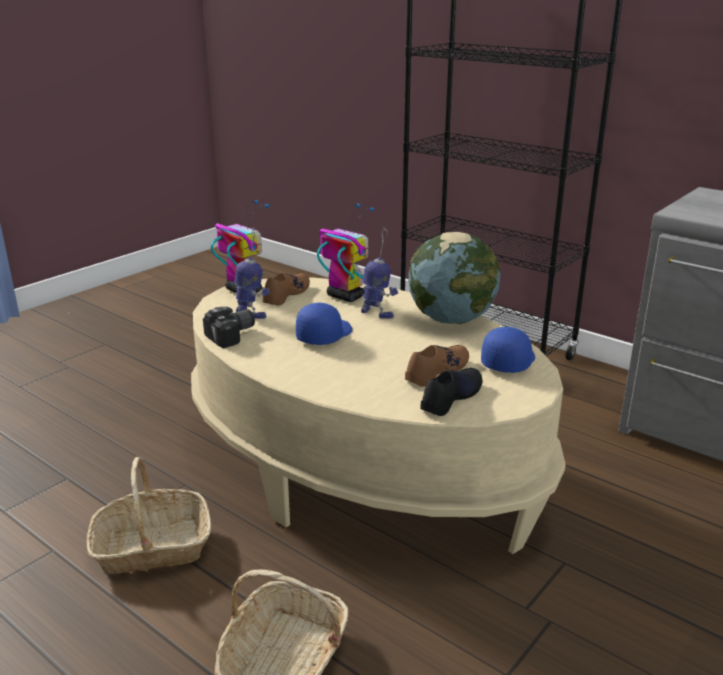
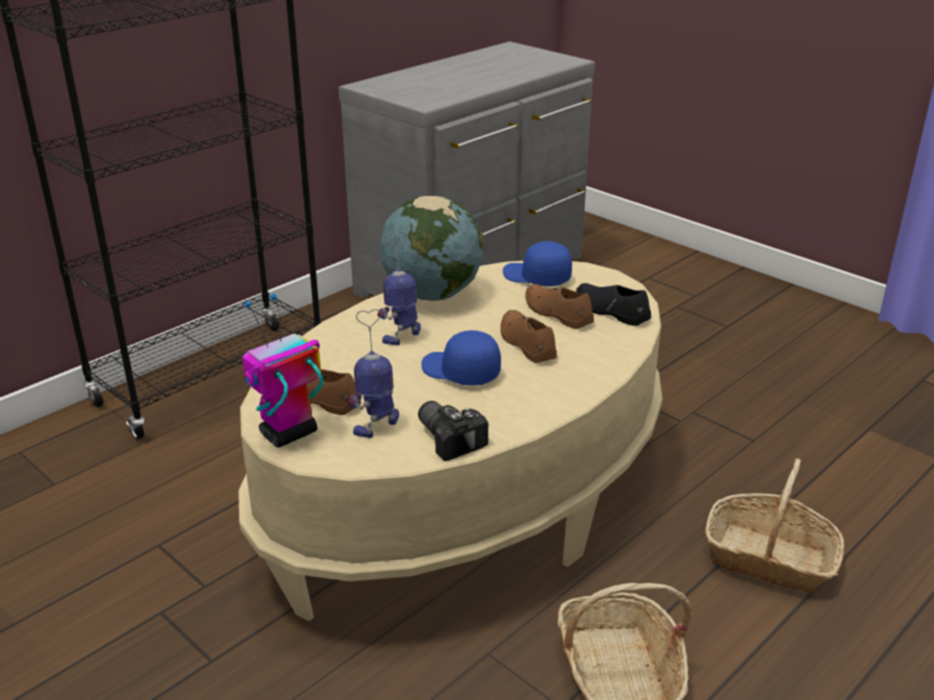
camera: 85 degrees left, 5 degrees up
toy robot [317,204,374,302] -> none
none -> brown shoe [500,310,557,363]

